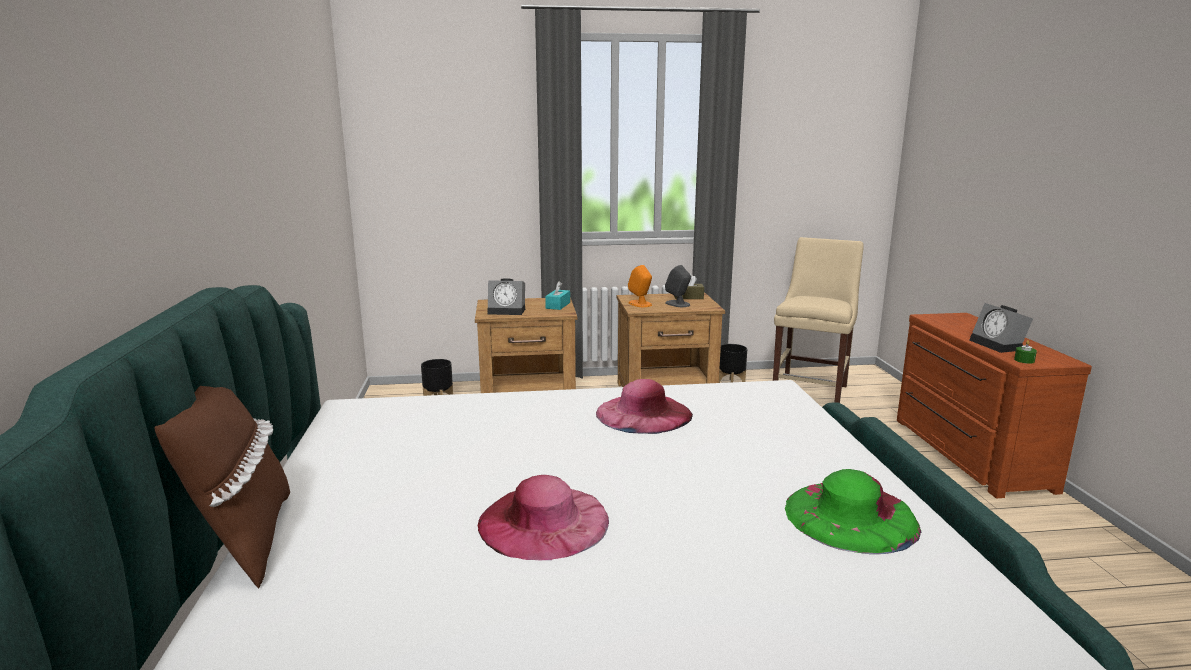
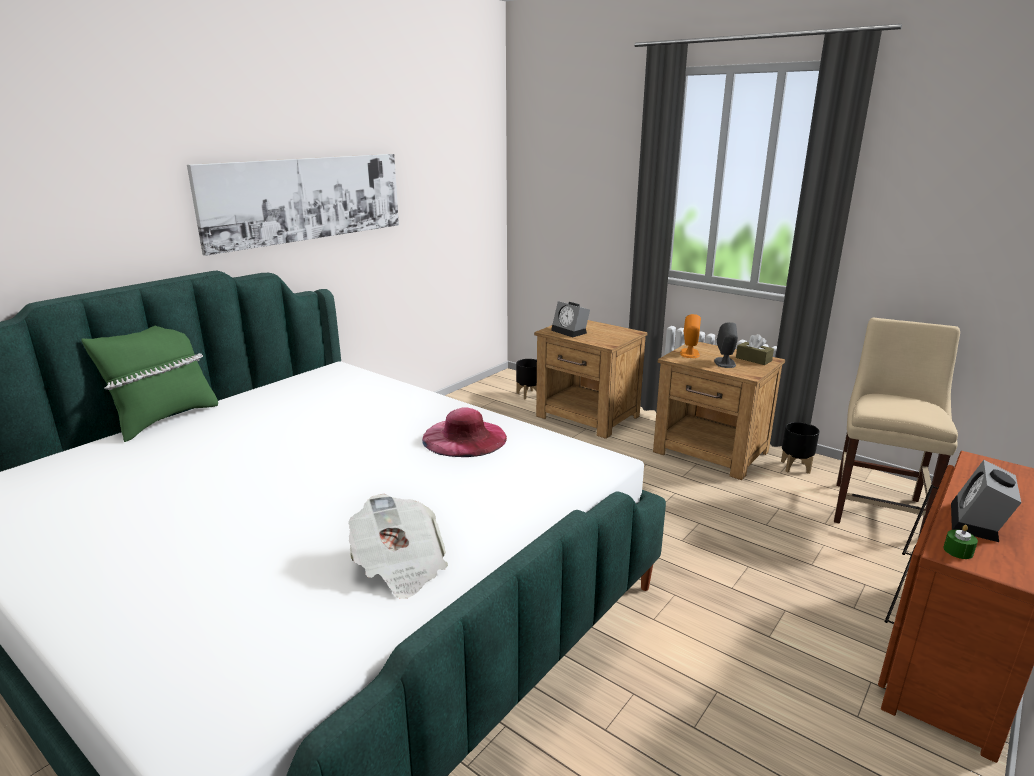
camera: 45 degrees right, 5 degrees up
brown pillow [155,386,290,588] -> green pillow [82,326,218,442]
pink hat [478,475,609,560] -> none
turquoise tissue box [545,281,570,310] -> none
beige chair [773,237,864,403] -> beige chair turned 45 degrees counterclockwise [834,318,960,538]
green hat [785,469,921,554] -> newspaper [348,494,448,599]
none -> picture [187,154,399,256]

